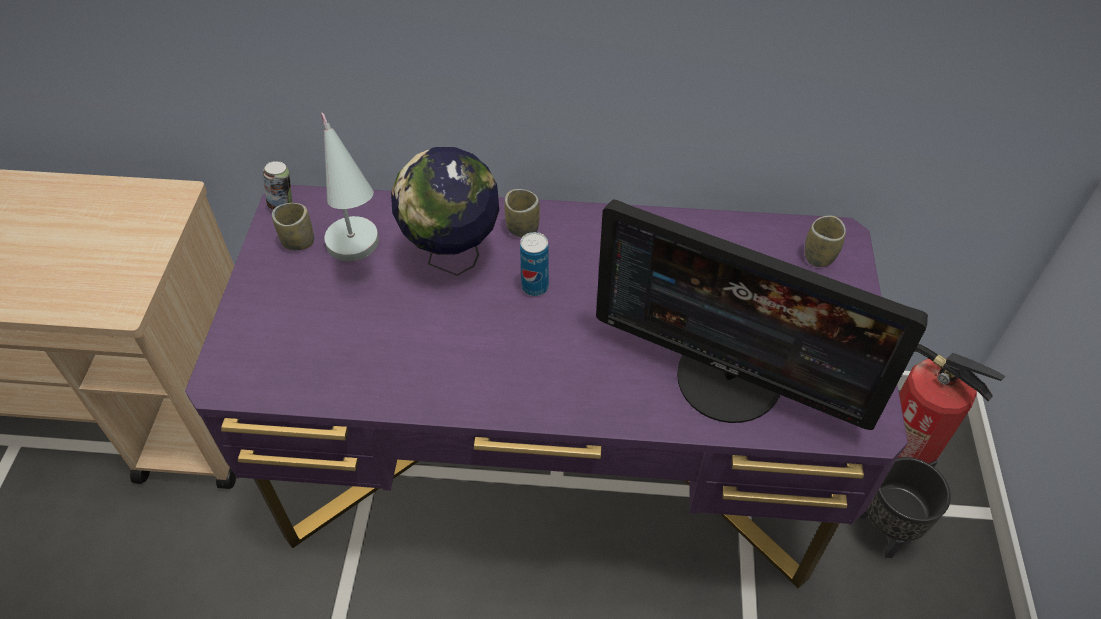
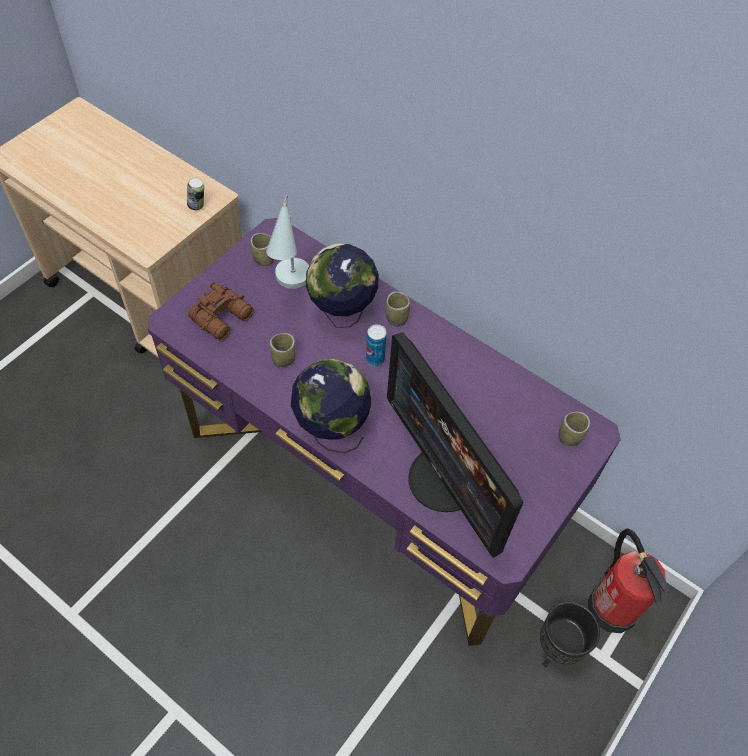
camera: 30 degrees right, 5 degrees up
can [263,161,292,210] -> can moved to [187,178,204,210]
none -> brown binoculars [188,282,254,341]
none -> cup [269,333,296,367]
none -> globe [291,359,371,454]

